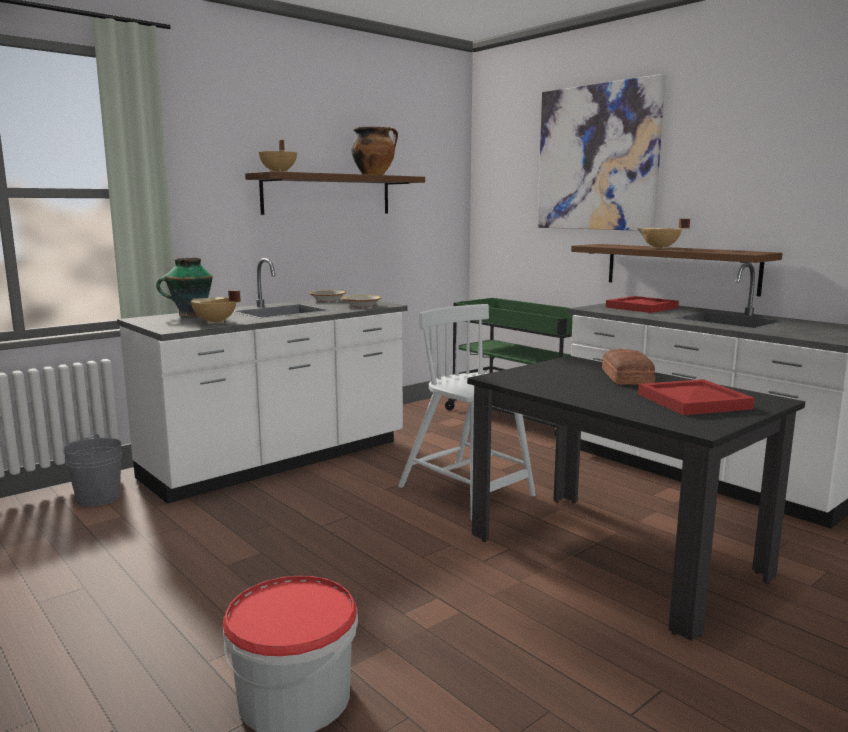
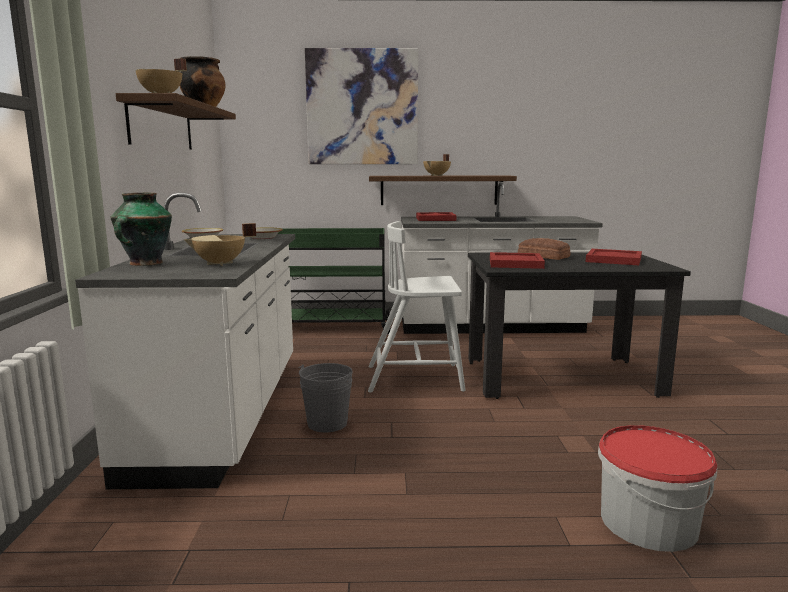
camera: 50 degrees left, 0 degrees up
grey bucket [62,434,122,507] -> grey bucket moved to [298,363,353,432]
none -> red tray [490,252,545,269]

